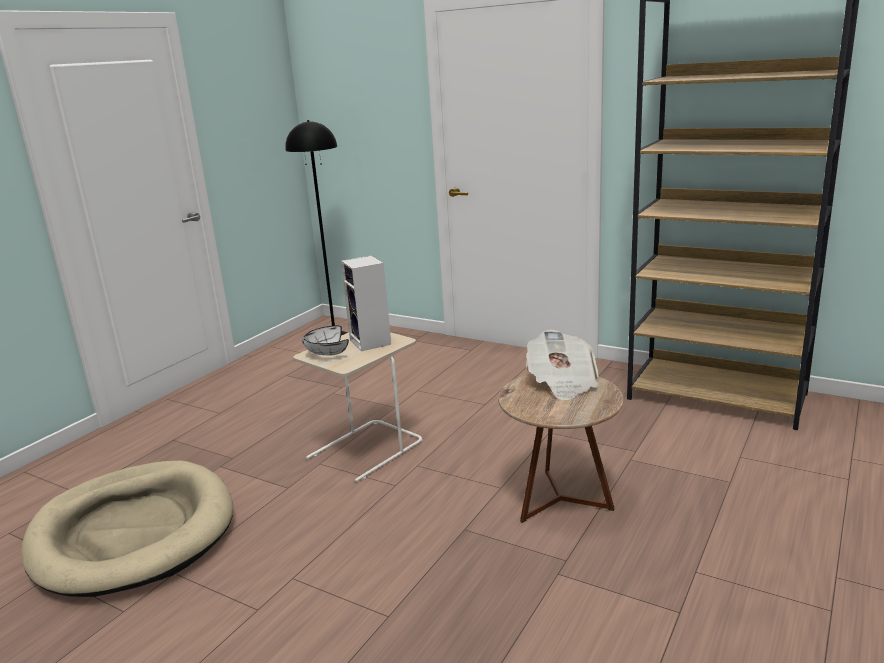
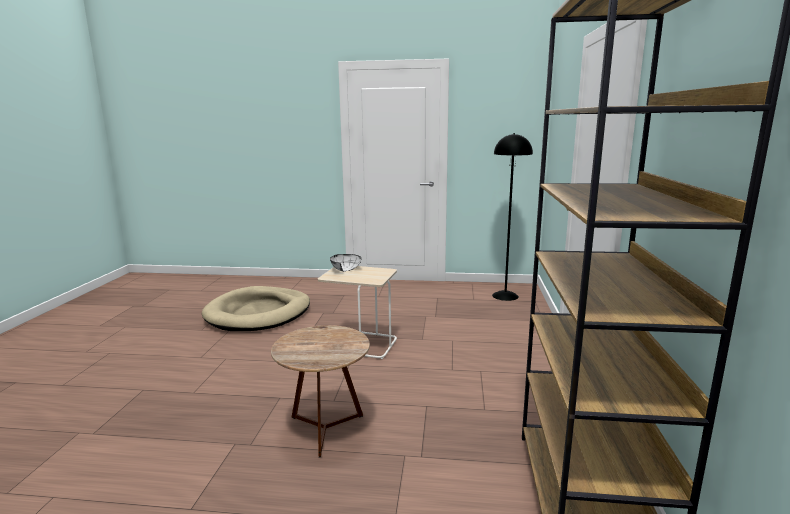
camera: 65 degrees right, 5 degrees down
speaker [341,256,391,351] -> none
newspaper [526,330,599,401] -> none

